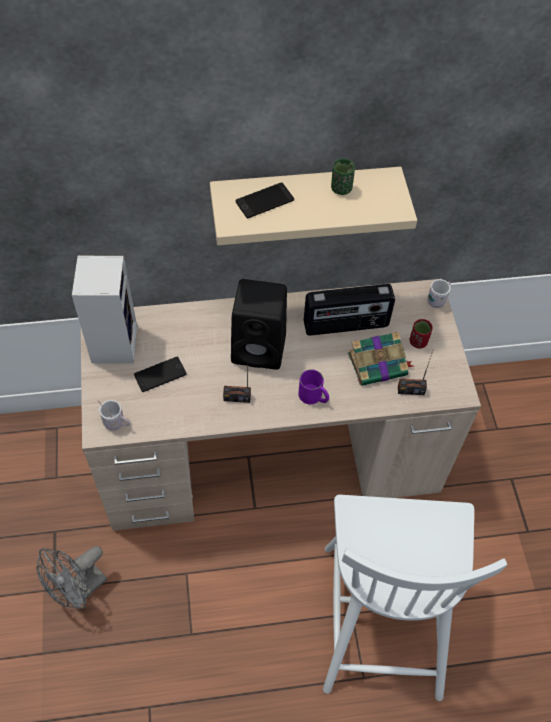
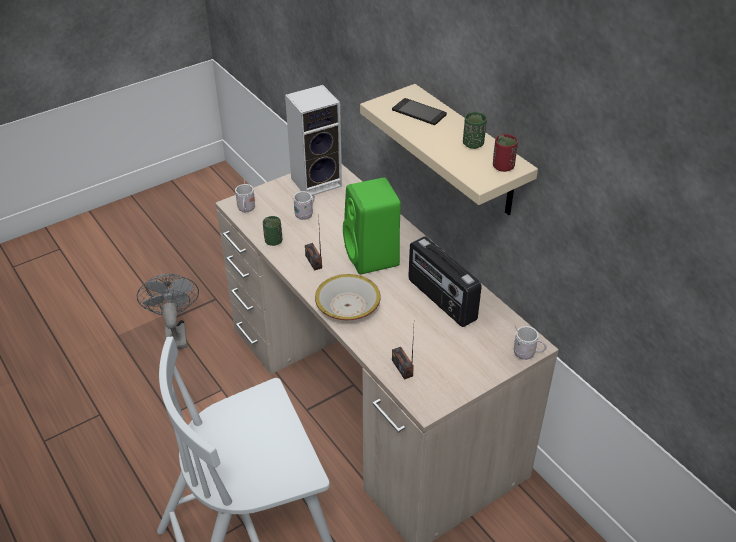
camera: 65 degrees right, 15 degrees down
grey fan [36,546,107,609] -> grey fan turned 60 degrees clockwise [137,274,199,349]
phone [134,357,187,392] -> white mug [293,191,315,220]
black speaker [231,279,287,369] -> green speaker [343,178,401,274]
purple mug [298,369,329,404] -> bowl [315,274,381,320]
book [348,331,414,386] -> none
red cup [410,319,433,348] -> red cup moved to [493,134,518,172]
none -> green cup [263,216,282,246]

